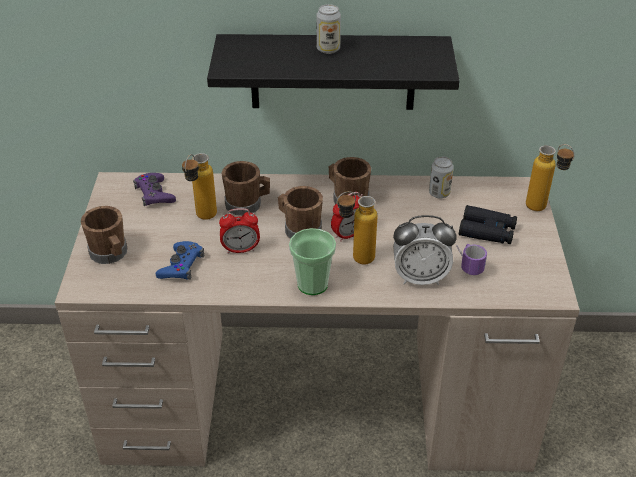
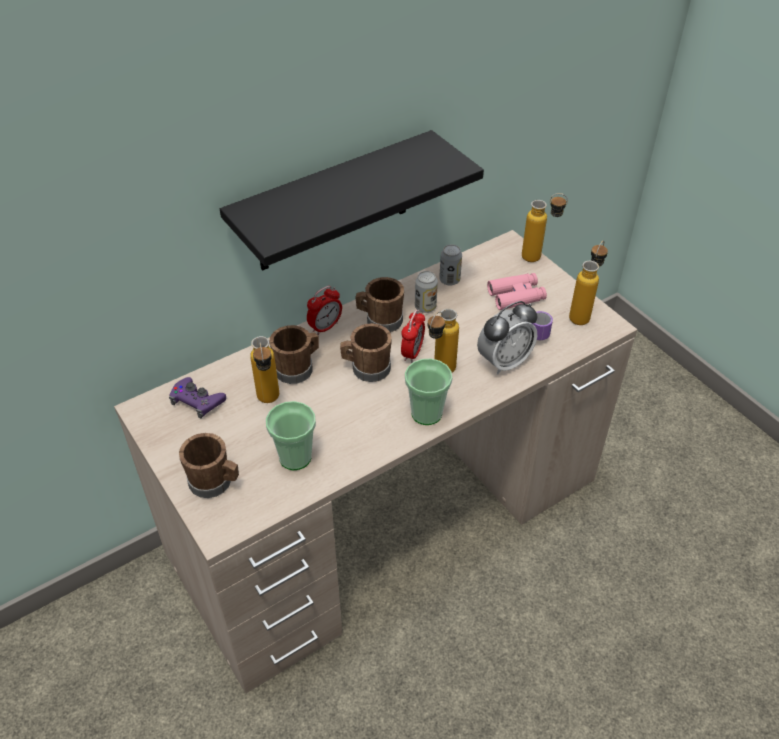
camera: 35 degrees left, 5 degrees up
blue game controller [156,241,204,280] -> cup [266,401,316,470]
alarm clock [219,208,260,253] -> alarm clock moved to [307,286,342,335]
can [316,4,341,54] -> can moved to [415,271,438,313]
black binoculars [459,205,517,244] -> pink binoculars [487,273,547,310]
none -> bottle [569,240,608,325]

